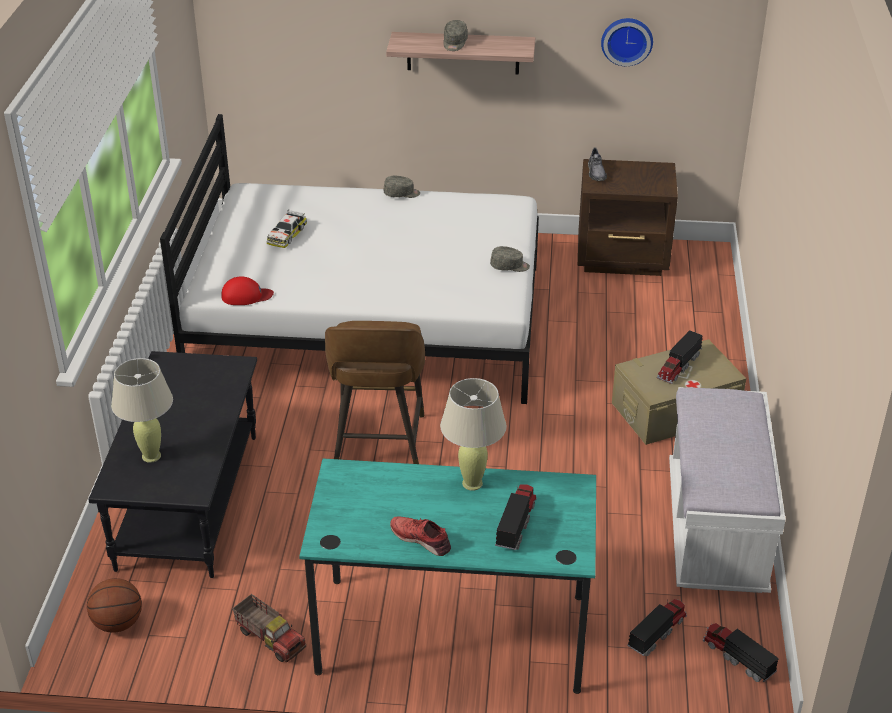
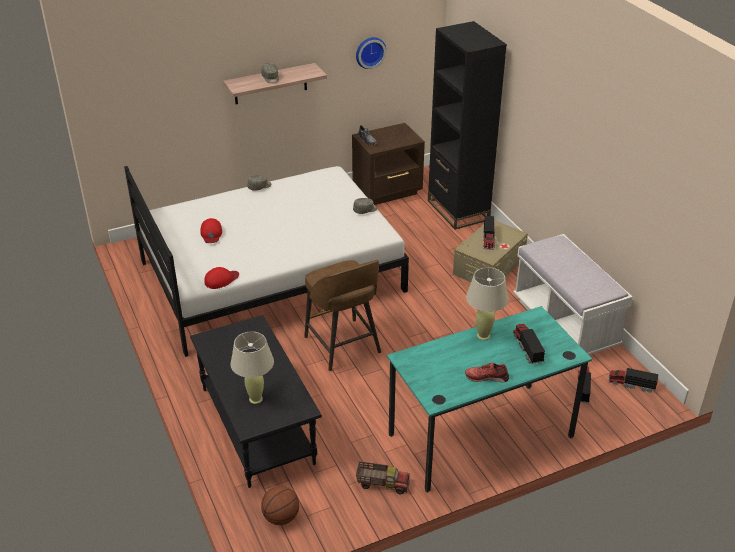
camera: 30 degrees left, 0 degrees up
toy car [267,210,307,248] -> red cap [201,218,222,243]
none -> black bookcase [428,21,507,230]

